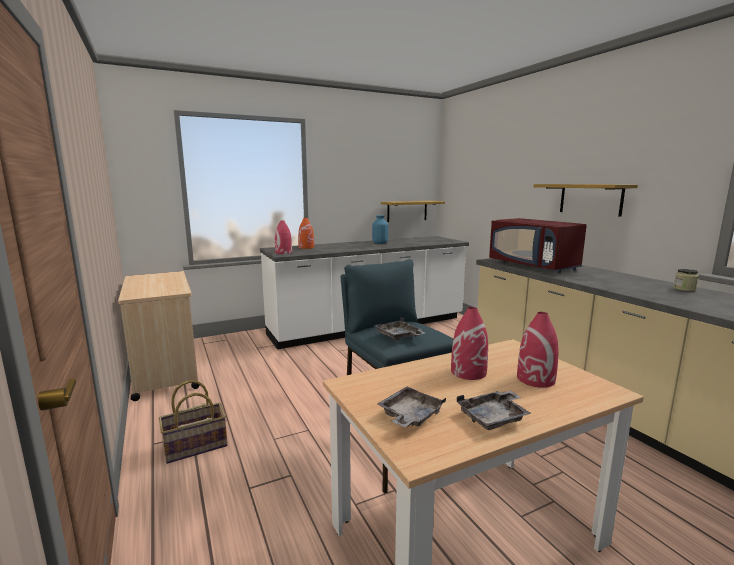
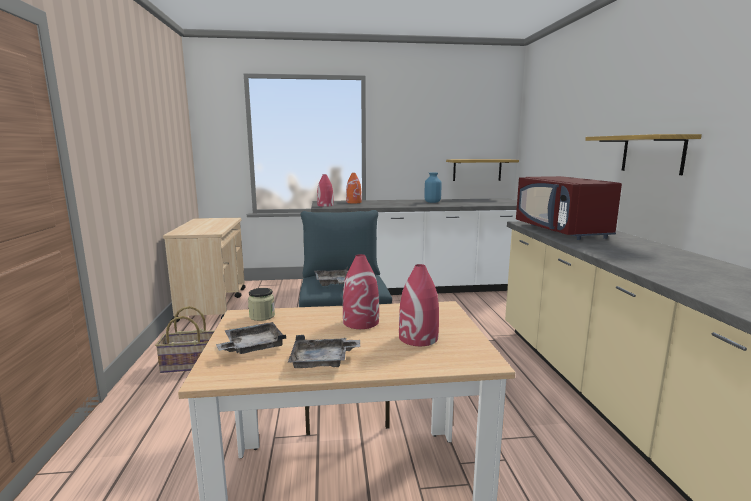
camera: 20 degrees right, 0 degrees up
jar [674,269,699,291] -> jar moved to [248,288,275,321]

